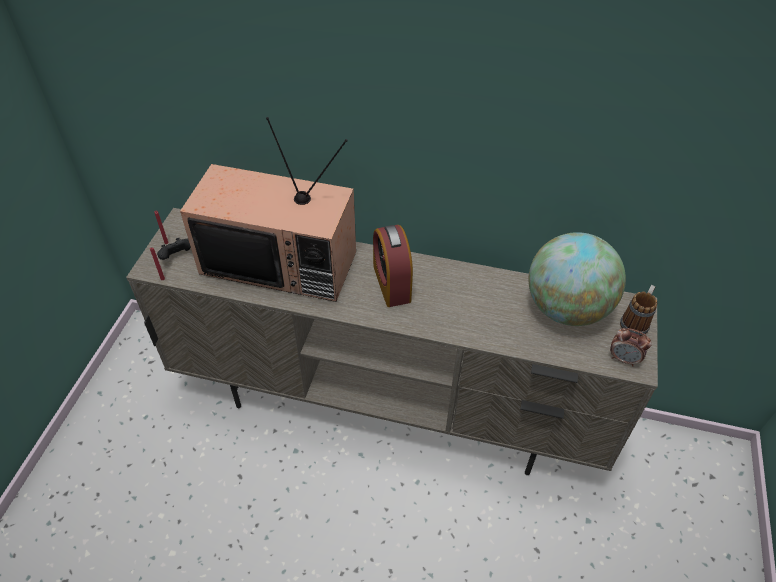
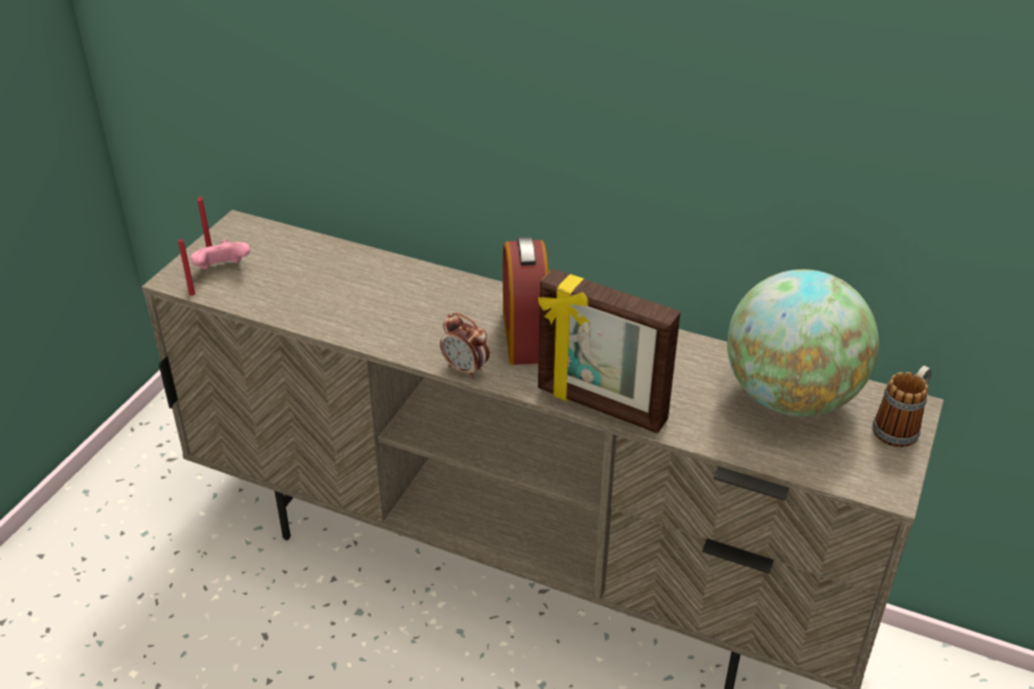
camera: 10 degrees right, 10 degrees down
black game controller [157,238,191,260] -> pink game controller [190,240,250,269]
television [180,117,356,302] -> none
alarm clock [610,328,652,366] -> alarm clock moved to [440,313,490,379]
none -> picture frame [538,269,681,433]

